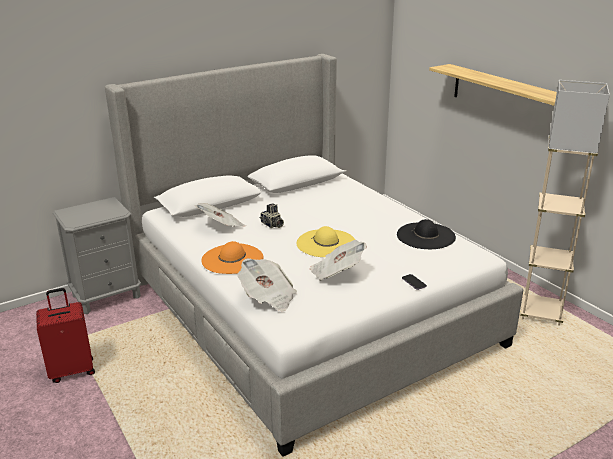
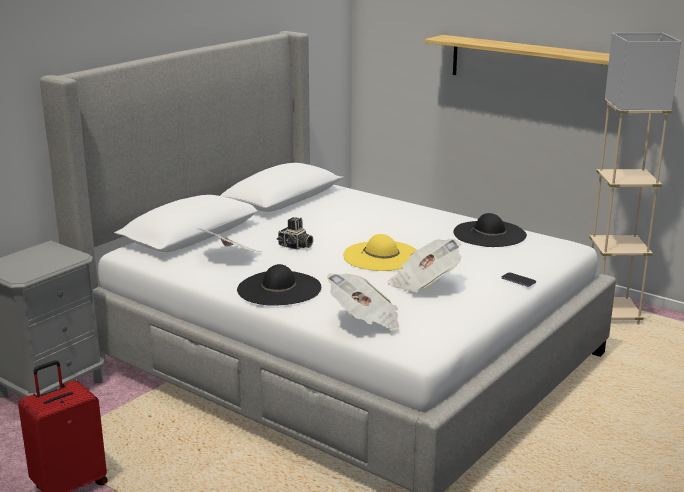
camera: 20 degrees left, 5 degrees down
orange hat [201,241,263,274] -> black hat [237,264,321,306]

